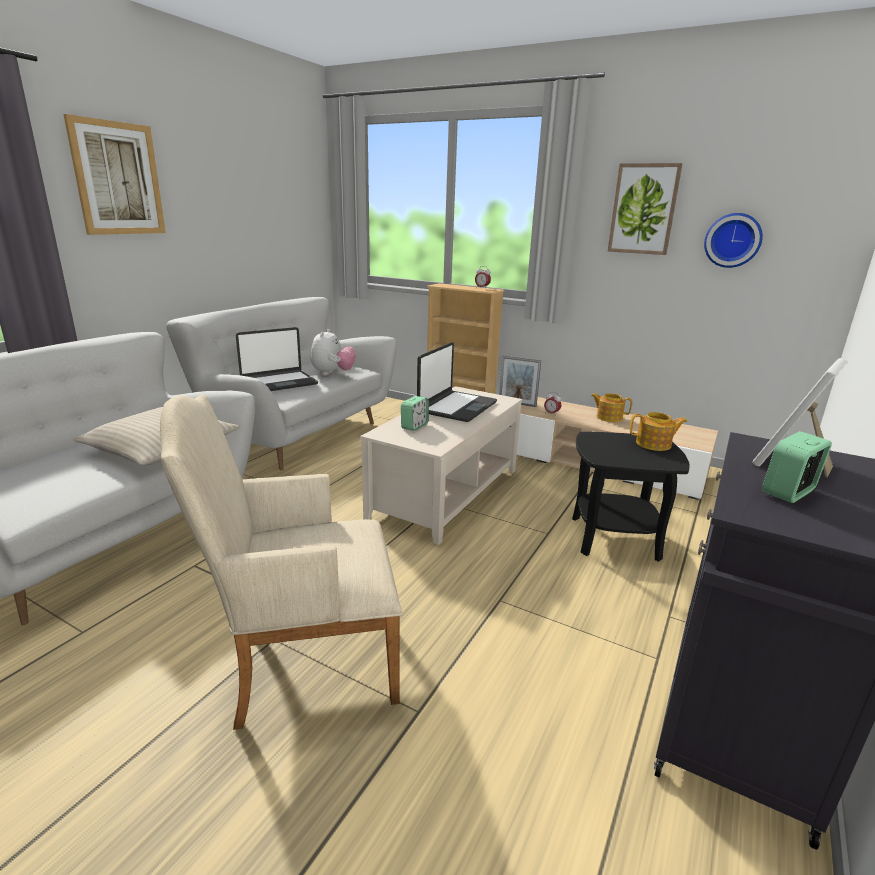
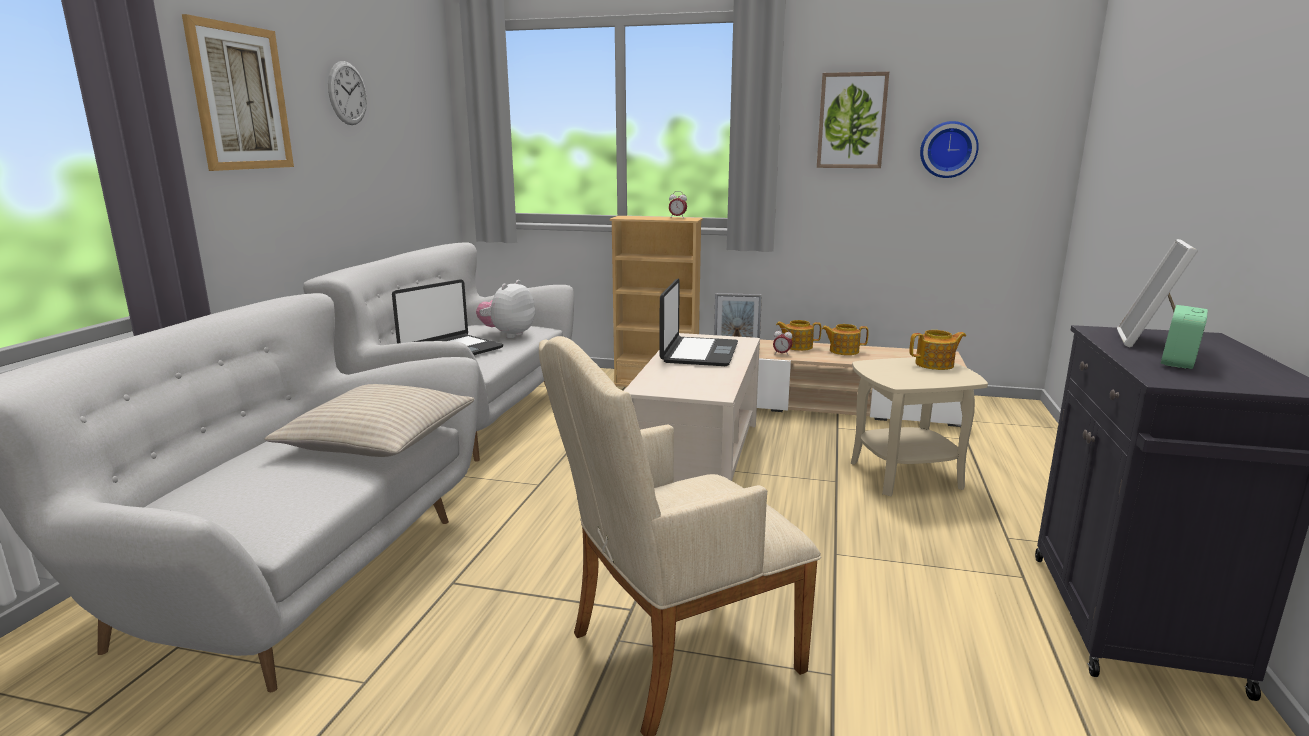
camera: 15 degrees left, 5 degrees down
plush toy [311,329,356,375] -> plush toy turned 150 degrees counterclockwise [476,280,535,338]
alarm clock [401,396,429,431] -> none
black side table [572,432,690,562] -> beige side table [851,357,988,496]
none -> wall clock [328,61,367,125]
none -> teapot [776,320,821,351]

